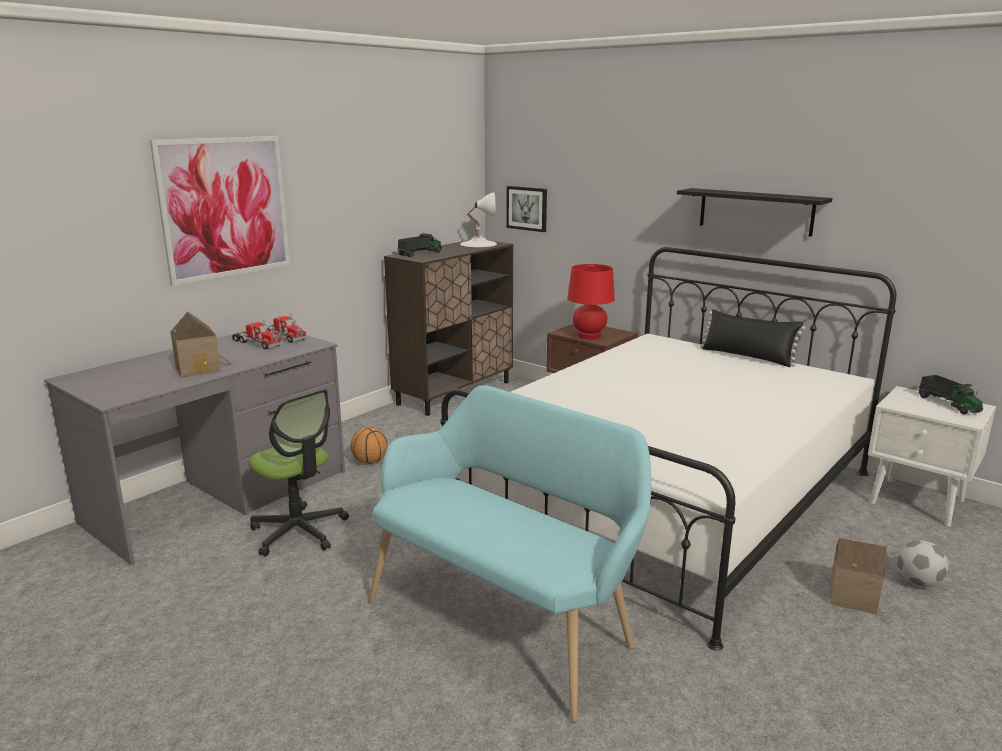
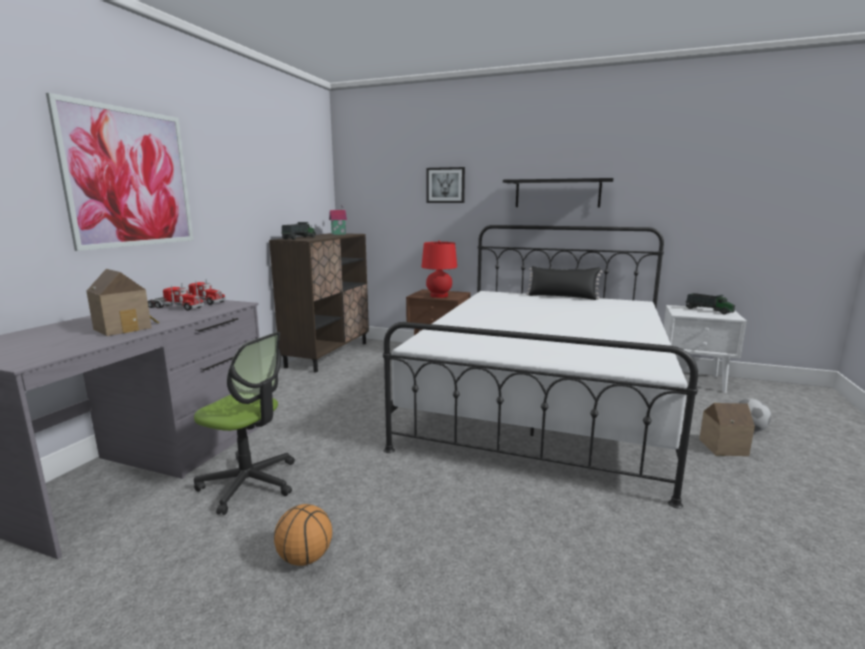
camera: 20 degrees left, 5 degrees down
basketball [350,427,388,464] -> basketball moved to [274,504,332,566]
turquoise bench [369,385,651,722] -> none
white table lamp [460,192,497,247] -> toy house [329,204,347,235]
picture [506,186,547,232] -> picture moved to [426,167,465,203]

